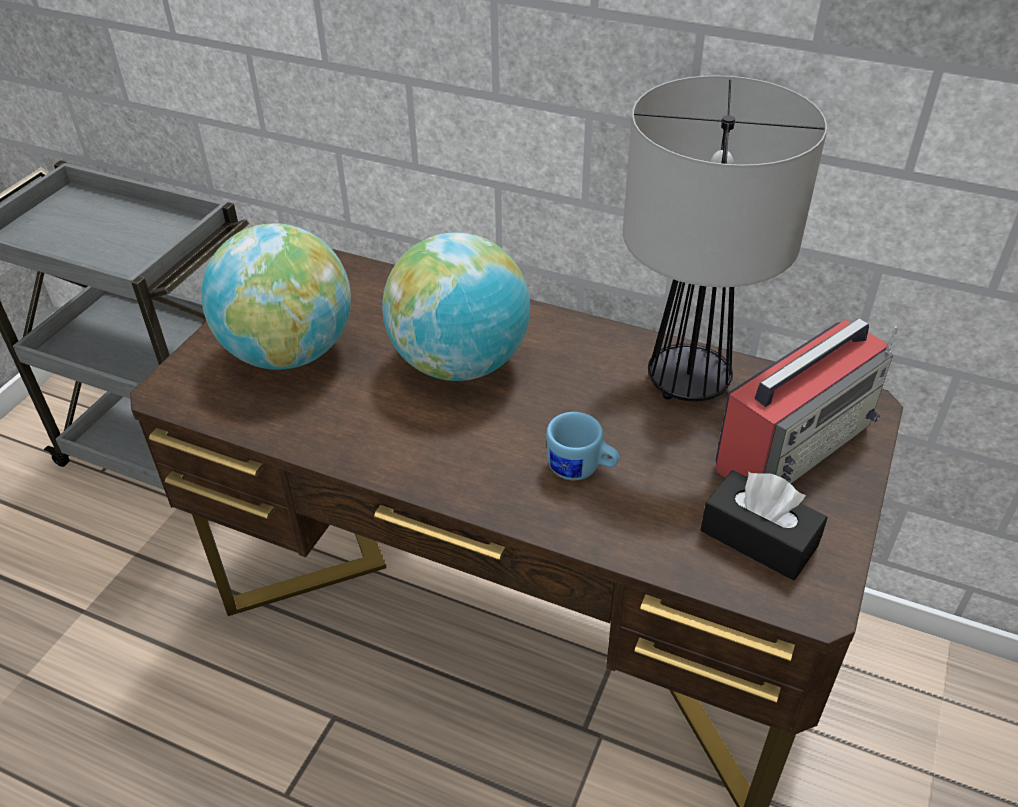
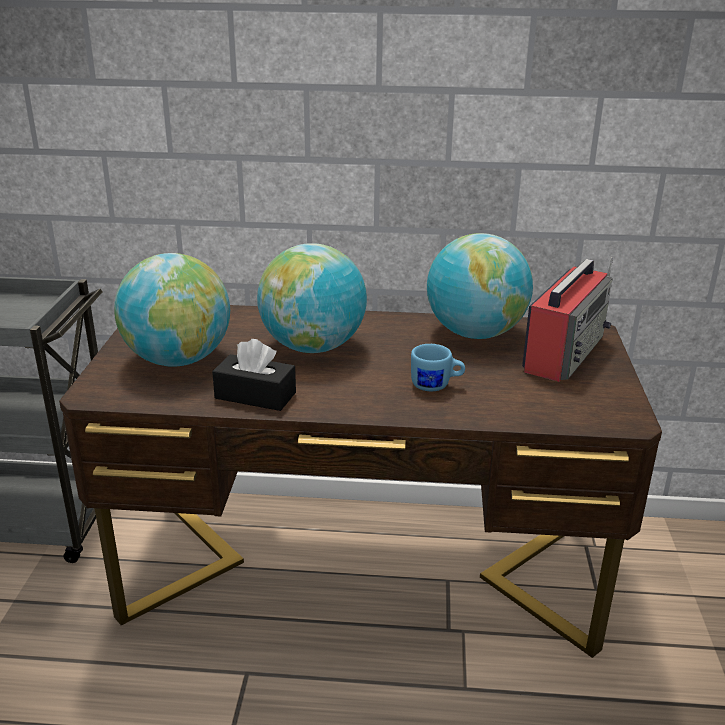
camera: 20 degrees left, 15 degrees down
table lamp [623,75,827,401] -> globe [427,233,533,339]
black tissue box [701,470,828,580] -> black tissue box moved to [212,339,296,411]

